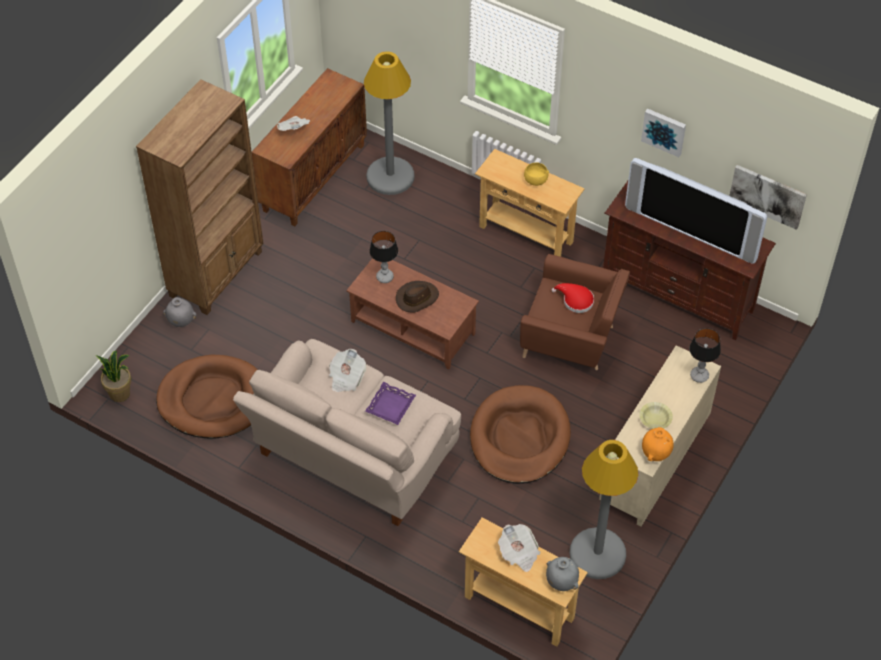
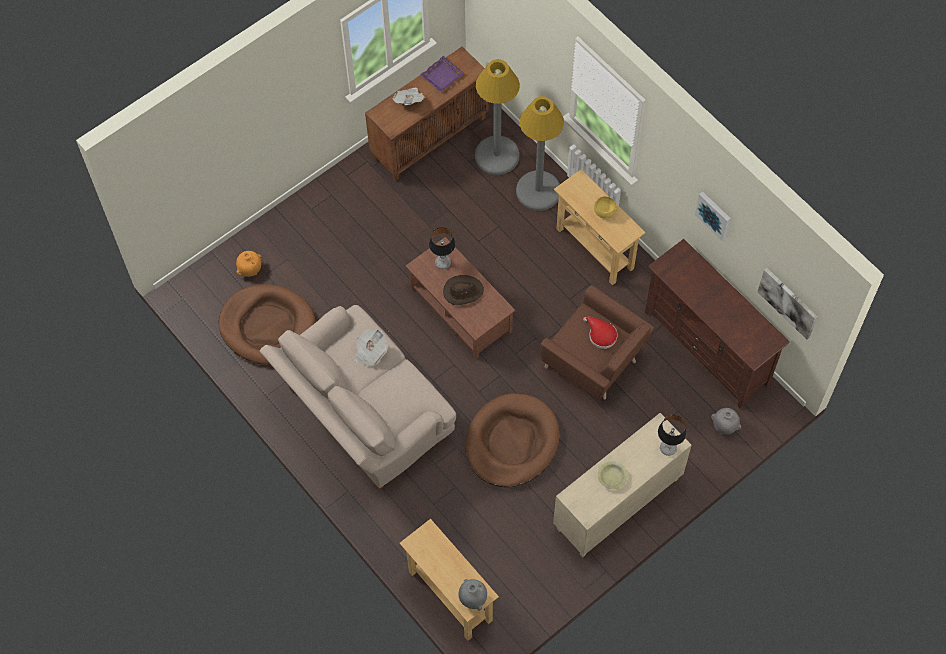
camera: 20 degrees right, 10 degrees up
potted plant [96,351,131,402] -> none
brown bookcase [136,79,264,315] -> none
grey vase [163,297,197,327] -> grey vase moved to [711,408,741,434]
purple tray [365,382,416,425] -> purple tray moved to [420,56,464,92]
newspaper [498,524,541,572] -> none
grey floor lamp [569,440,638,579] -> grey floor lamp moved to [516,96,564,211]
television [625,158,767,264] -> none
orange vase [642,427,674,461] -> orange vase moved to [236,251,262,277]

